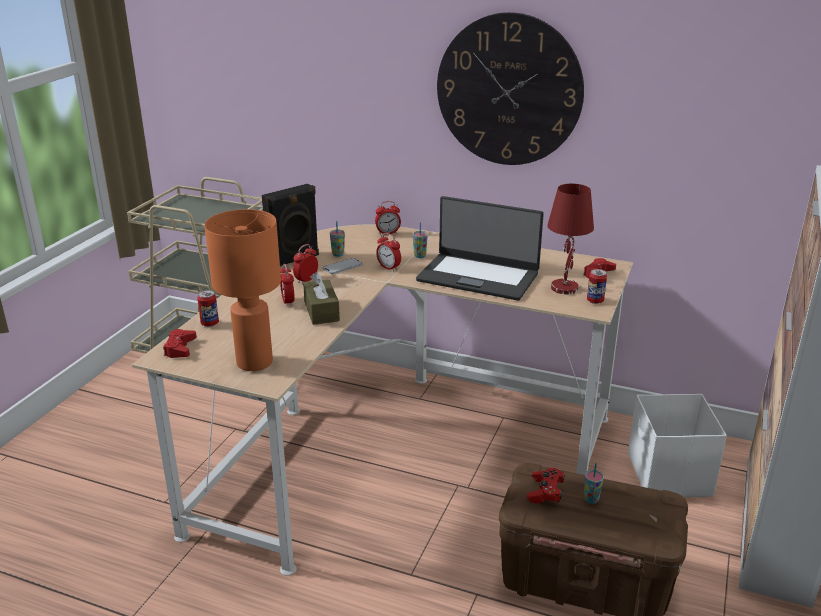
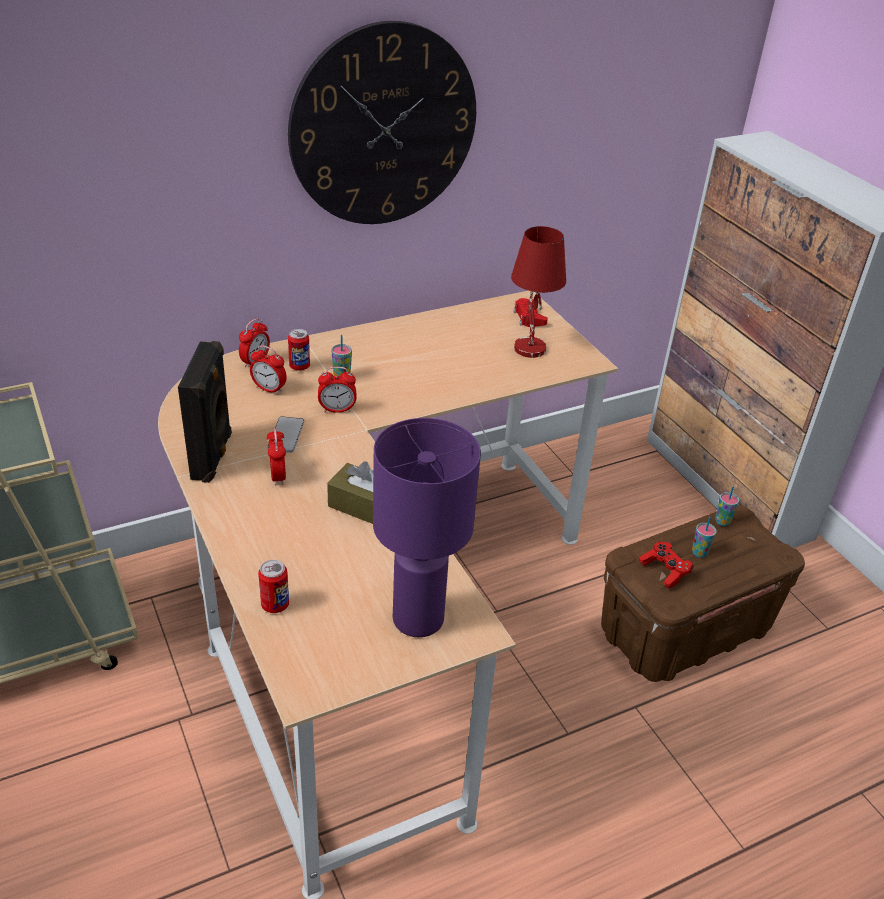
camera: 50 degrees left, 10 degrees up
red game controller [163,329,197,358] -> none
orange table lamp [204,209,281,371] -> purple table lamp [373,418,481,637]
alarm clock [280,264,295,306] -> alarm clock moved to [250,345,287,395]
cup [330,221,345,257] -> cup moved to [715,486,739,526]
laptop [416,196,544,300] -> none
can [587,269,607,304] -> can moved to [288,329,310,371]
white storage box [628,394,727,497] -> none

